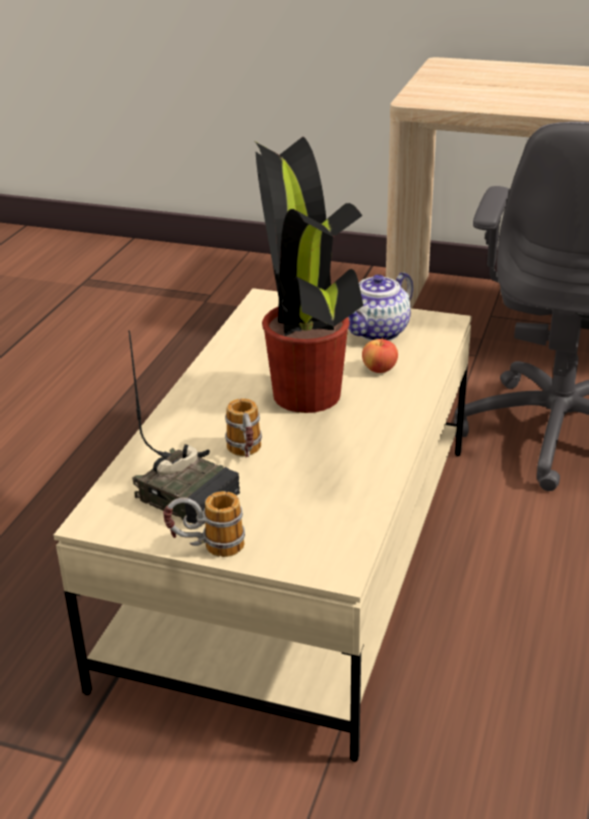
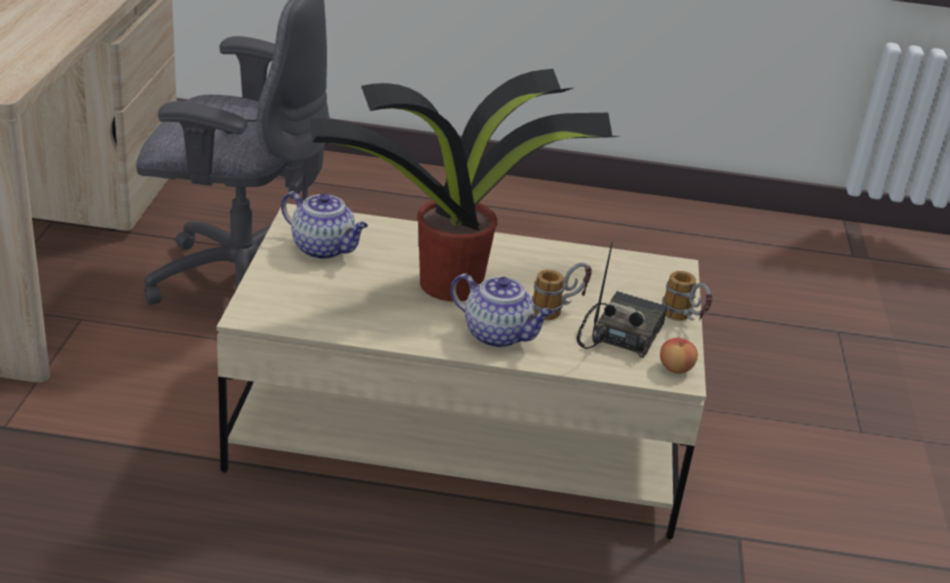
camera: 105 degrees left, 0 degrees up
apple [362,337,398,373] -> apple moved to [660,337,698,374]
none -> teapot [451,273,554,348]

